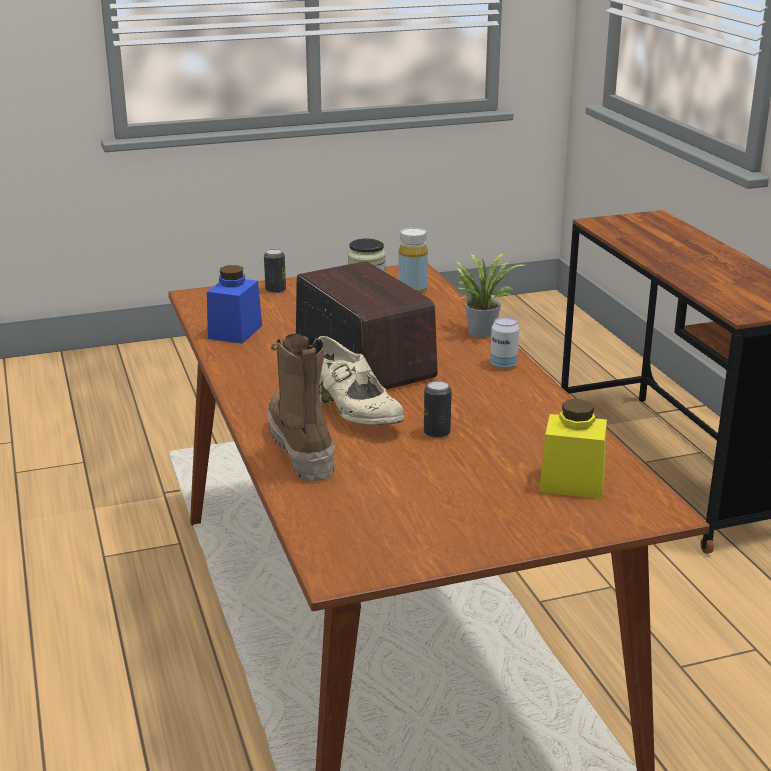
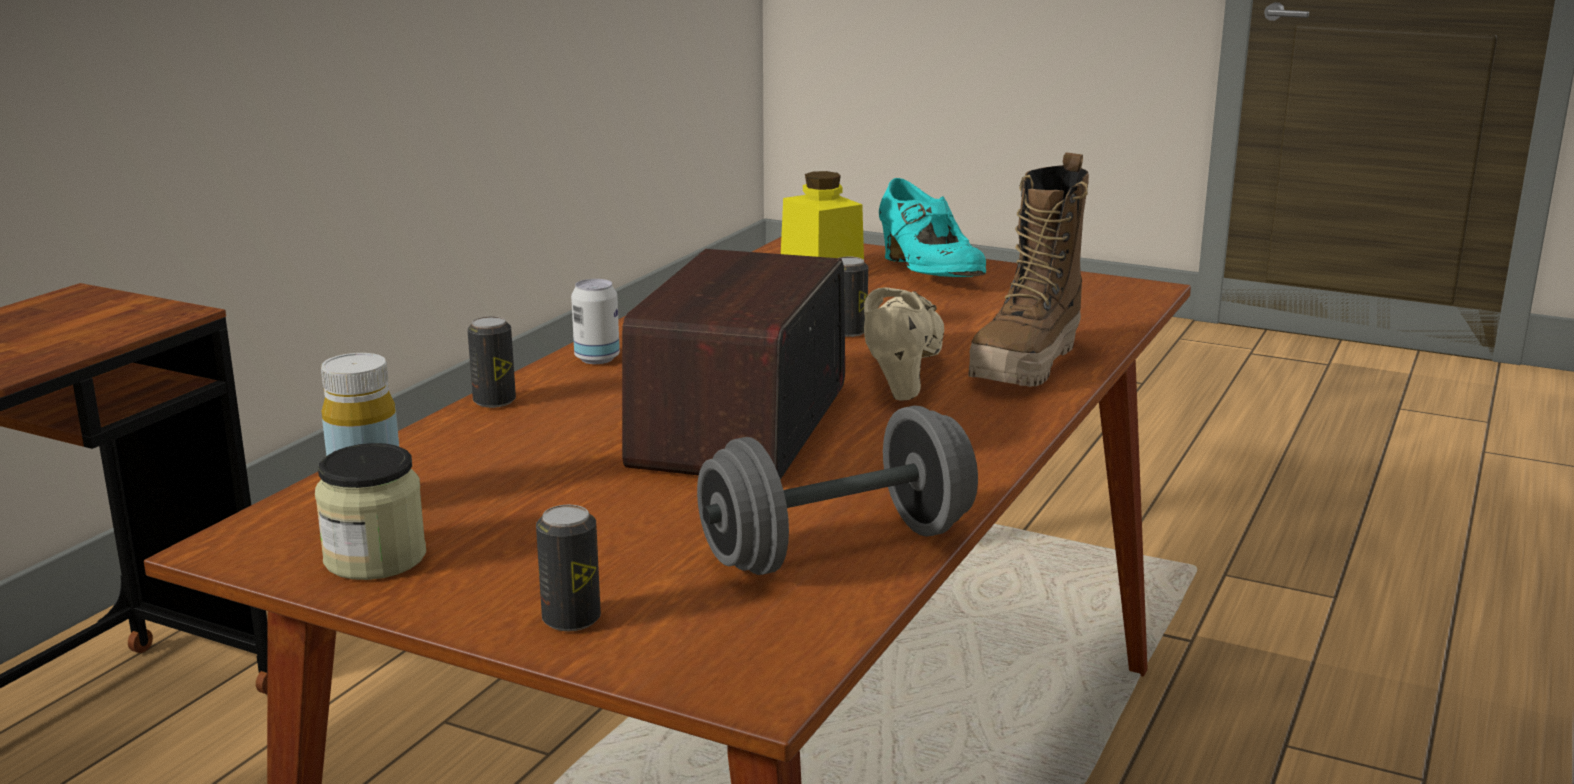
camera: 135 degrees left, 5 degrees down
blue jar [207,265,262,344] -> grey dumbbell [697,406,978,575]
potted plant [455,253,524,338] -> can [467,316,516,408]
none -> turquoise shoe [879,178,986,277]

